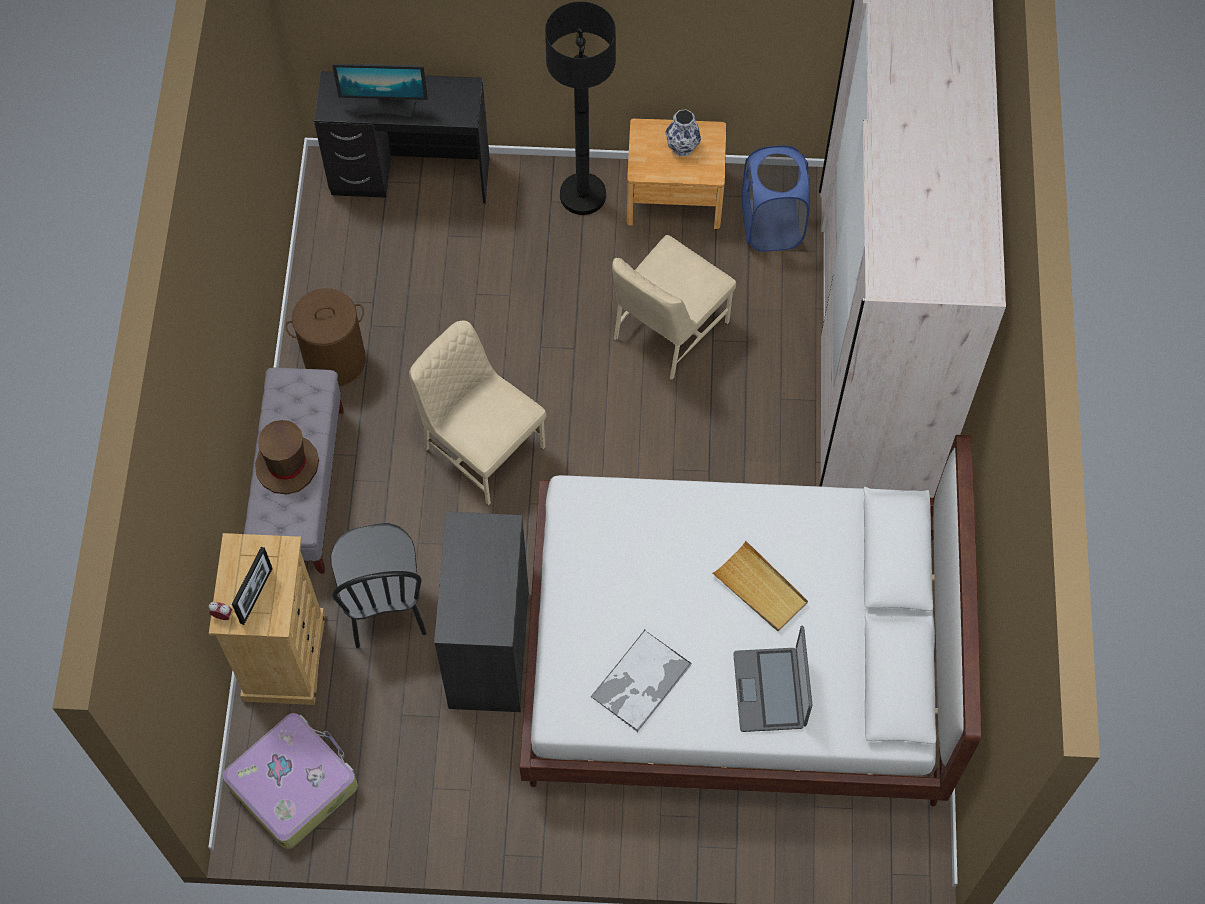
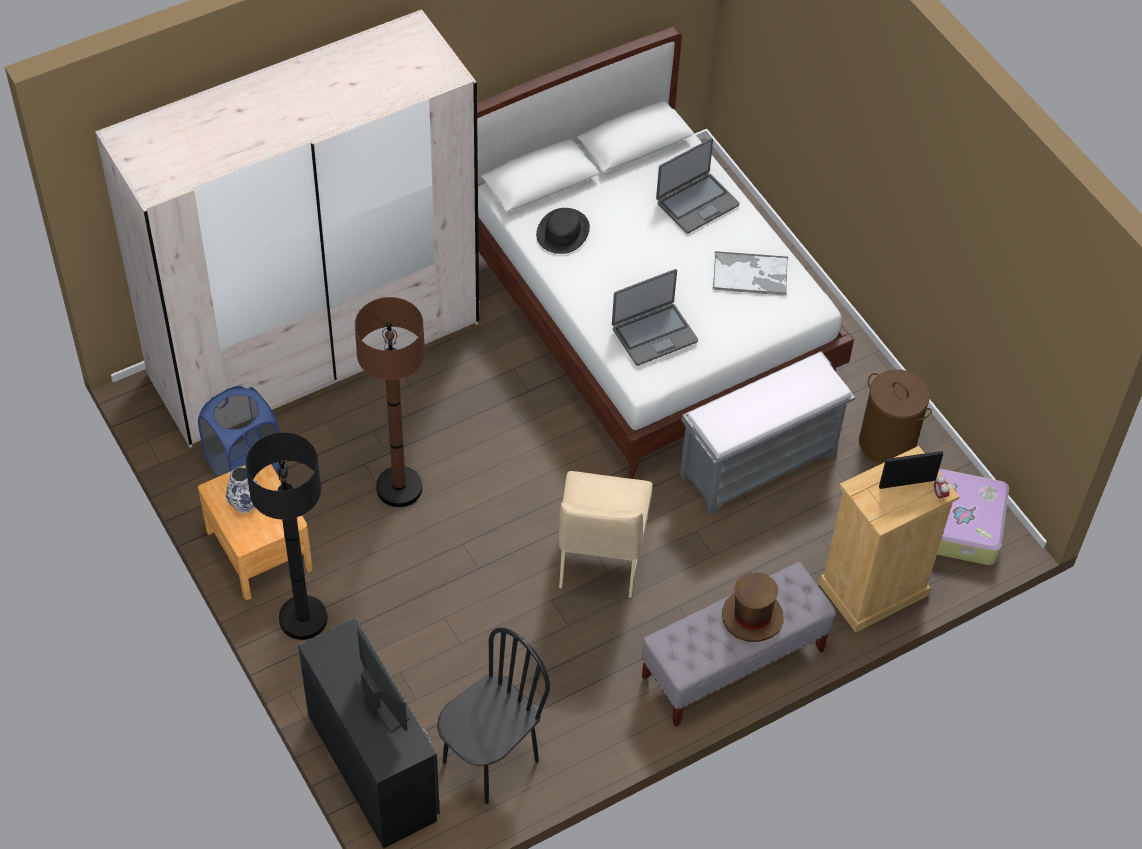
camera: 125 degrees left, 10 degrees down
brown laundry basket [285,288,366,386] -> brown laundry basket moved to [859,369,932,464]
black chair [331,523,426,648] -> black chair moved to [437,627,550,804]
black dresser [434,512,529,712] -> grey bench [680,351,856,515]
beige chair [612,235,736,380] -> brown floor lamp [355,297,425,507]
beige tray [712,541,808,631] -> none
none -> black hat [536,208,590,254]
none -> laptop [612,269,698,366]

